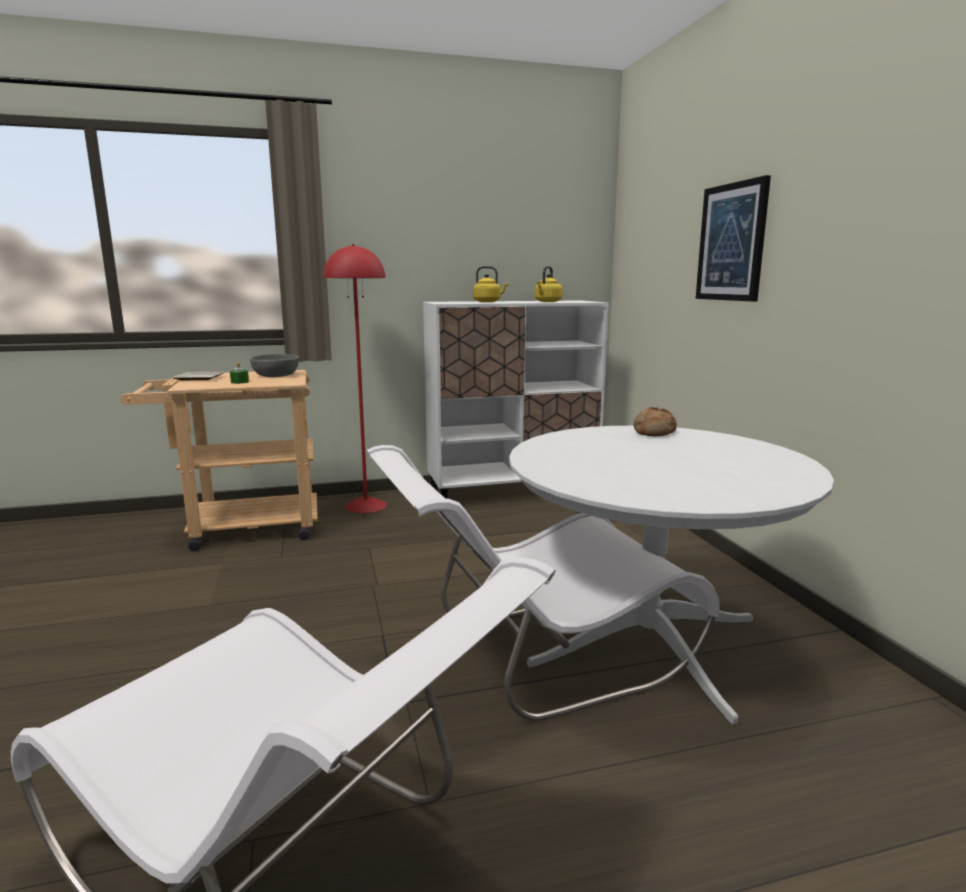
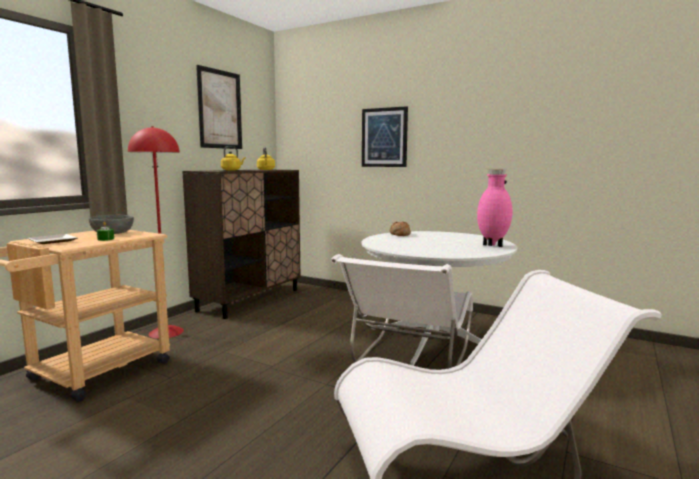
camera: 45 degrees left, 5 degrees down
white cabinet [423,300,609,498] -> brown cabinet [182,170,300,319]
none -> picture [196,65,242,149]
none -> pink vase [477,169,512,247]

